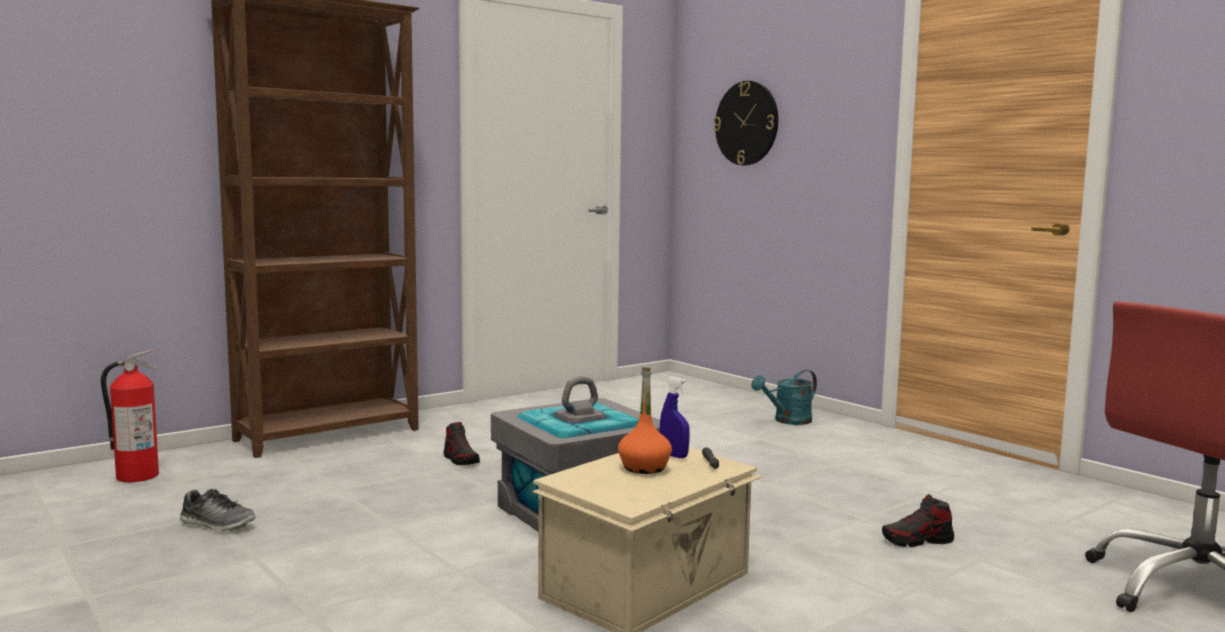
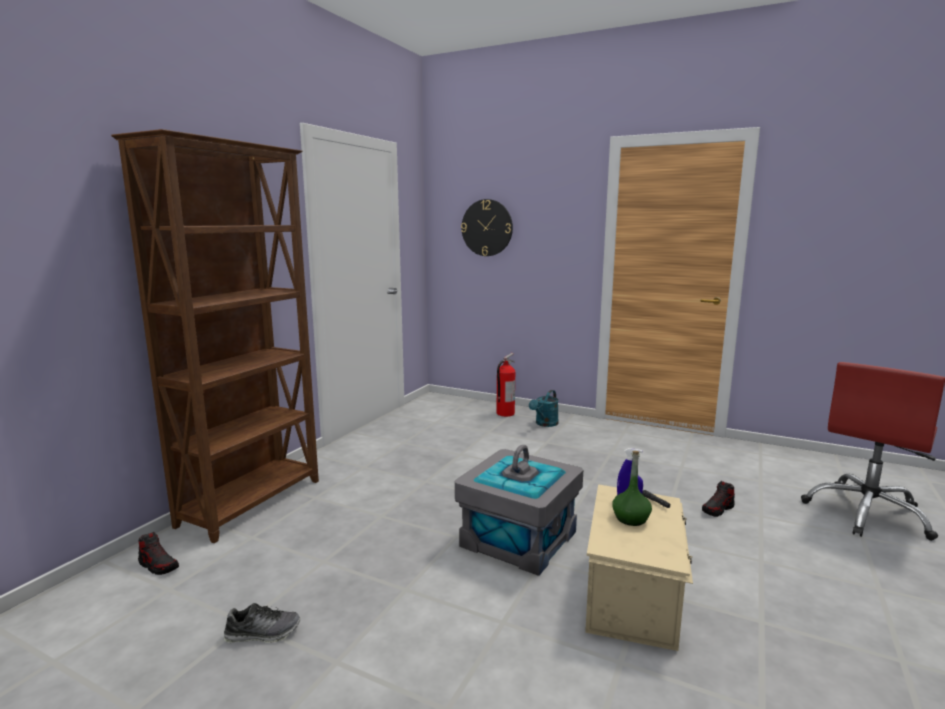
camera: 25 degrees left, 5 degrees up
fire extinguisher [101,349,159,482] -> fire extinguisher moved to [496,353,515,417]
shoe [444,422,480,465] -> shoe moved to [138,532,179,575]
orange bottle [618,367,672,474] -> green bottle [612,451,652,526]

